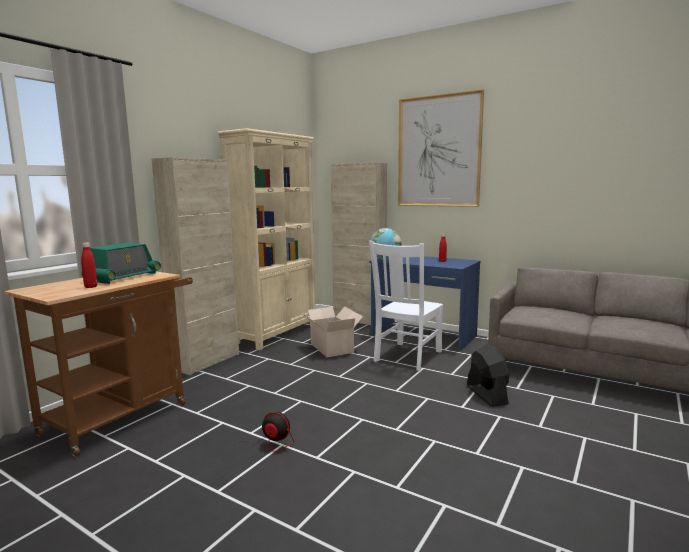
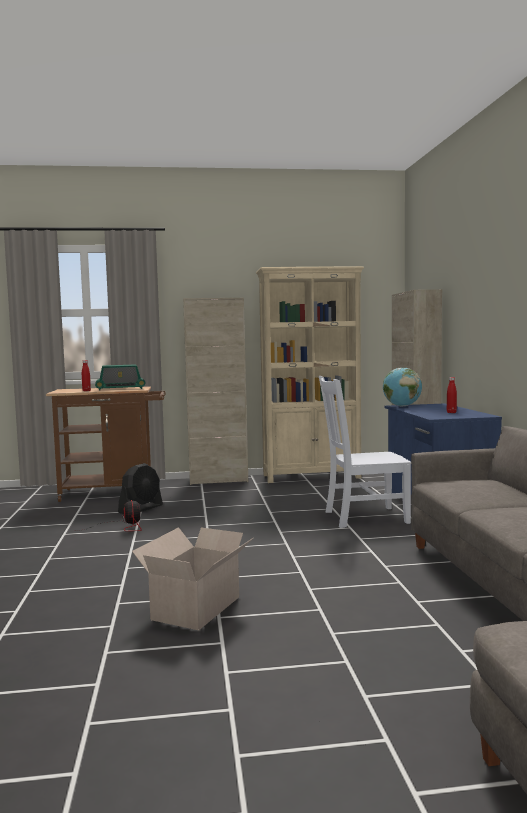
camera: 50 degrees right, 5 degrees down
cardboard box [301,306,363,357] -> cardboard box moved to [132,527,253,630]
picture [398,89,484,207] -> none
black fan [467,344,509,407] -> black fan moved to [118,463,163,514]

